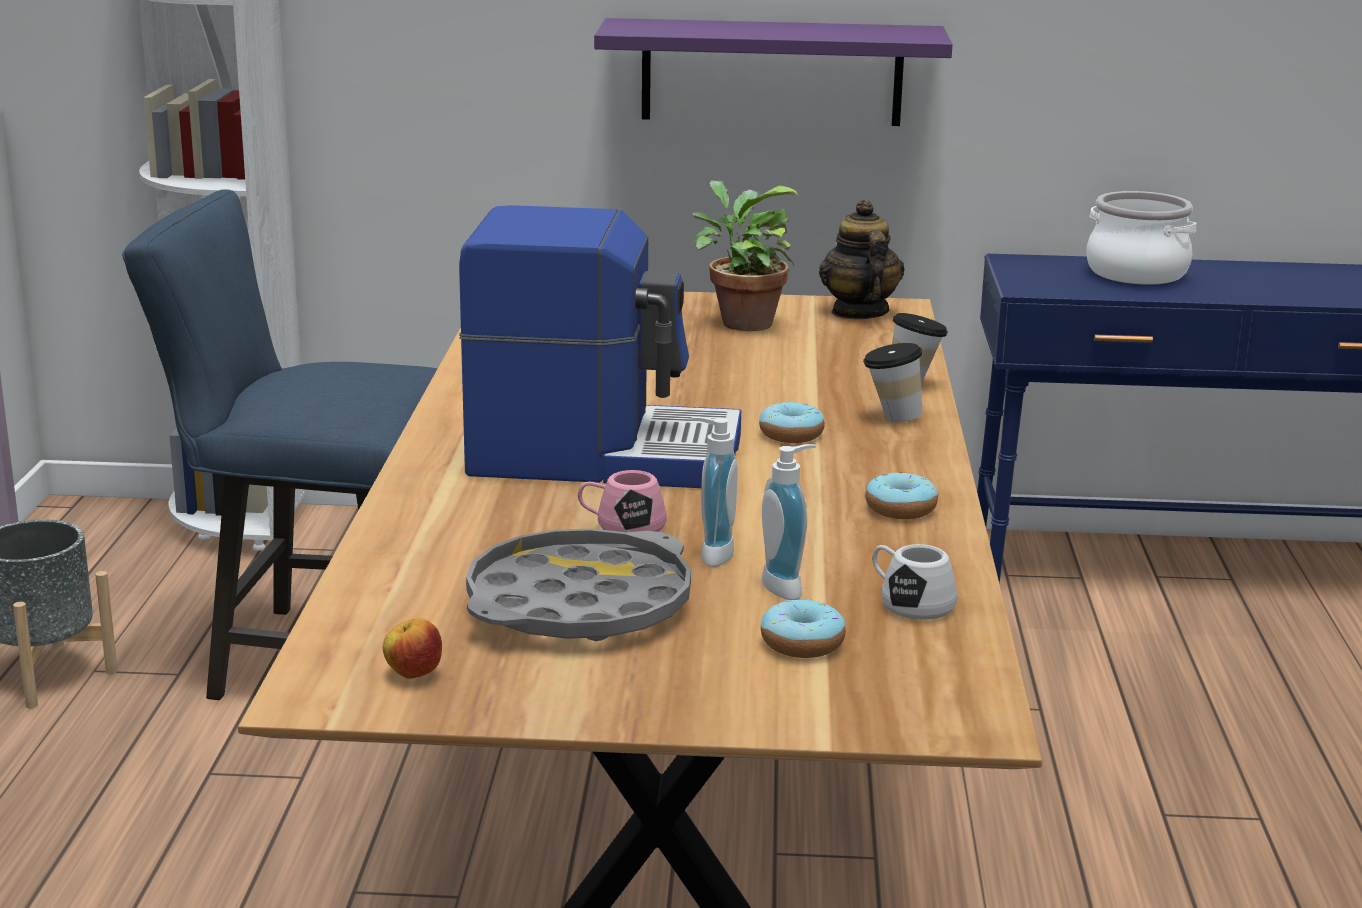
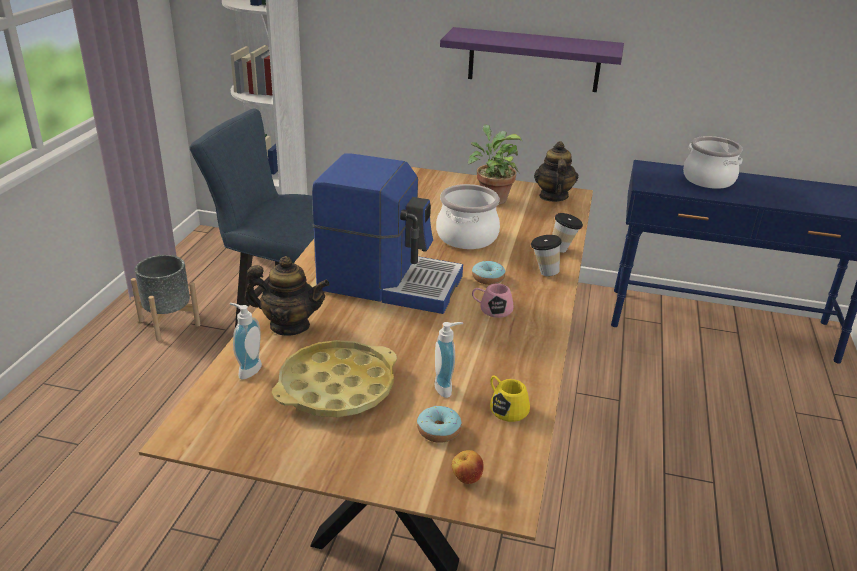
camera: 10 degrees right, 10 degrees up
apple [383,618,442,679] -> apple moved to [452,450,484,484]
grey tray [466,529,691,641] -> yellow tray [272,340,397,417]
pink mug [578,470,667,532] -> pink mug moved to [472,283,513,318]
soap dispenser [691,417,738,567] -> soap dispenser moved to [230,303,262,379]
donut [866,472,938,519] -> none
white mug [872,544,957,620] -> yellow mug [490,376,530,422]
none -> teapot [245,256,329,336]
none -> cooking pot [436,184,500,249]

